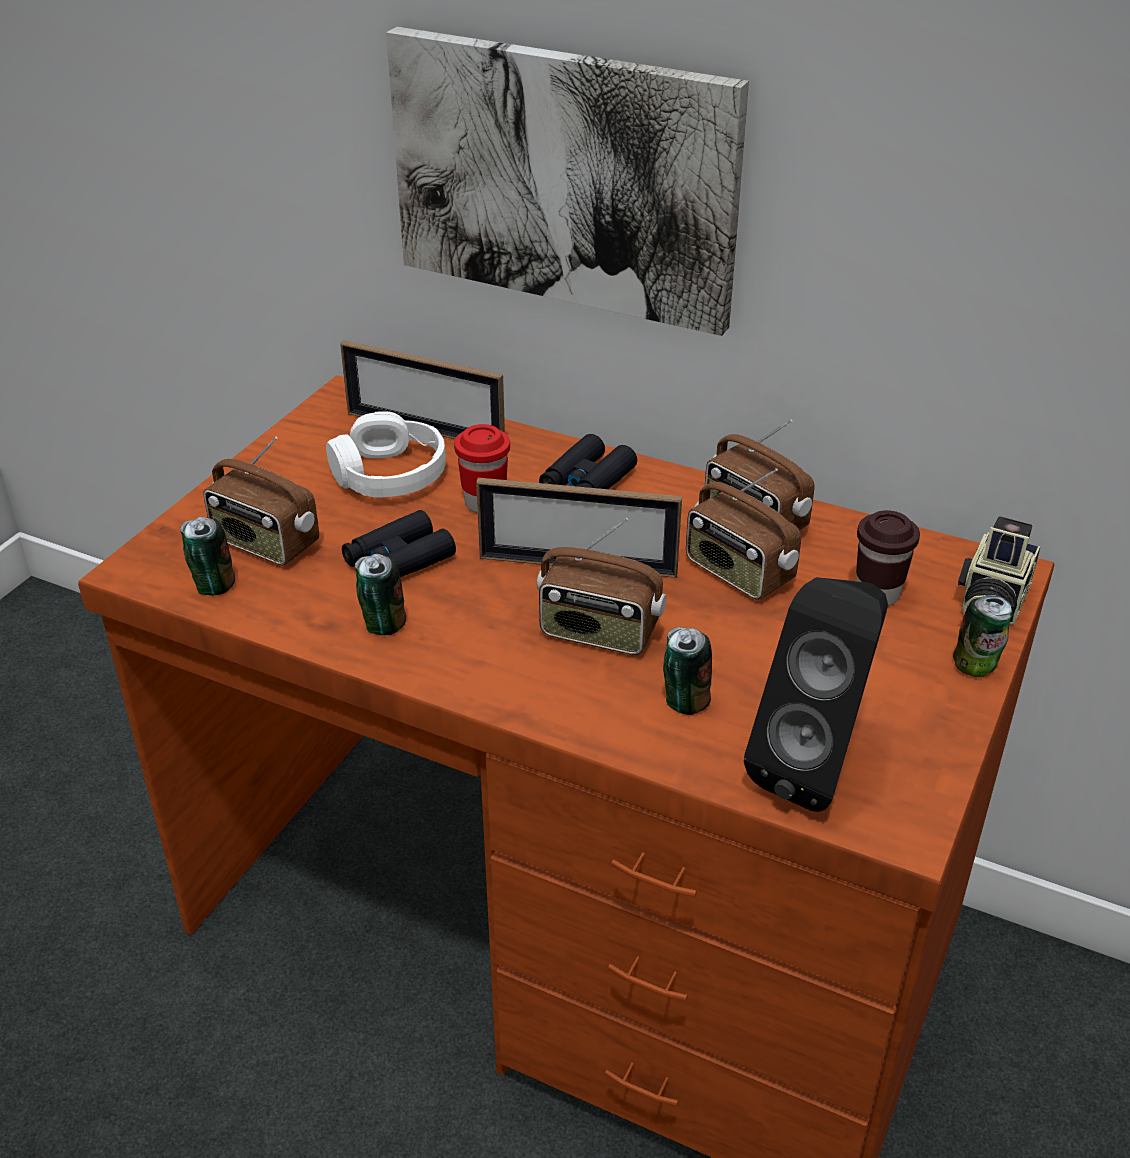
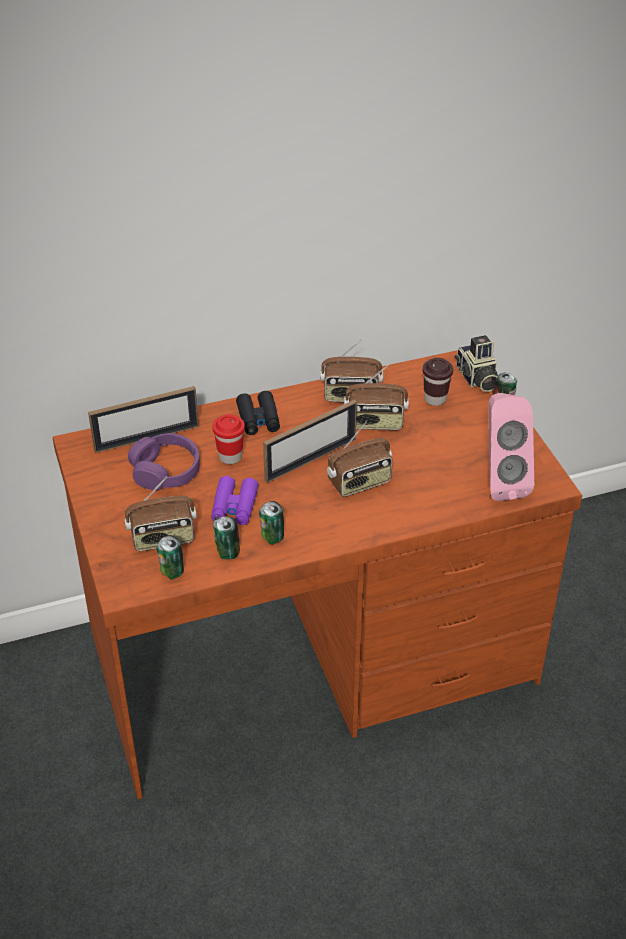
camera: 45 degrees left, 5 degrees up
white headphones [326,411,446,498] -> purple headphones [128,433,200,490]
black binoculars [342,510,456,577] -> purple binoculars [211,476,258,525]
picture [386,27,749,336] -> none
can [663,627,712,715] -> can moved to [213,516,240,559]
black speaker [744,577,888,812] -> pink speaker [489,393,534,501]

